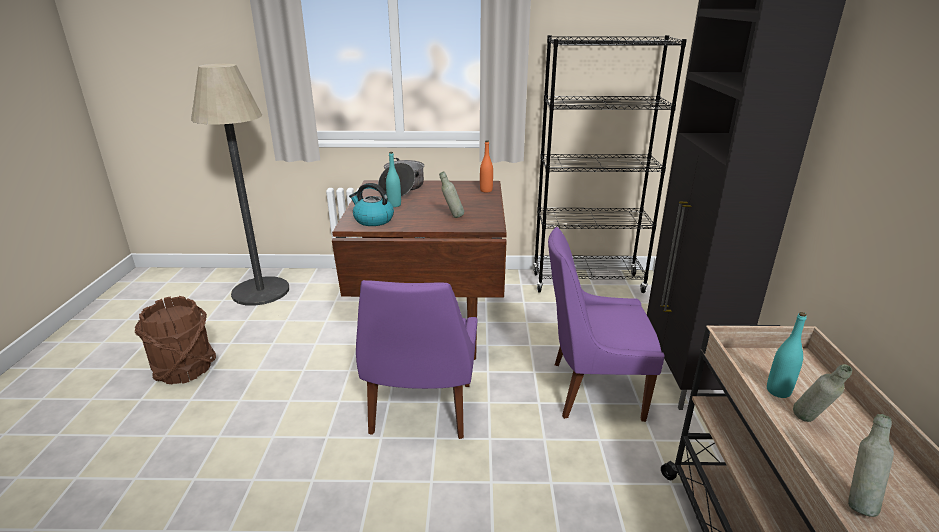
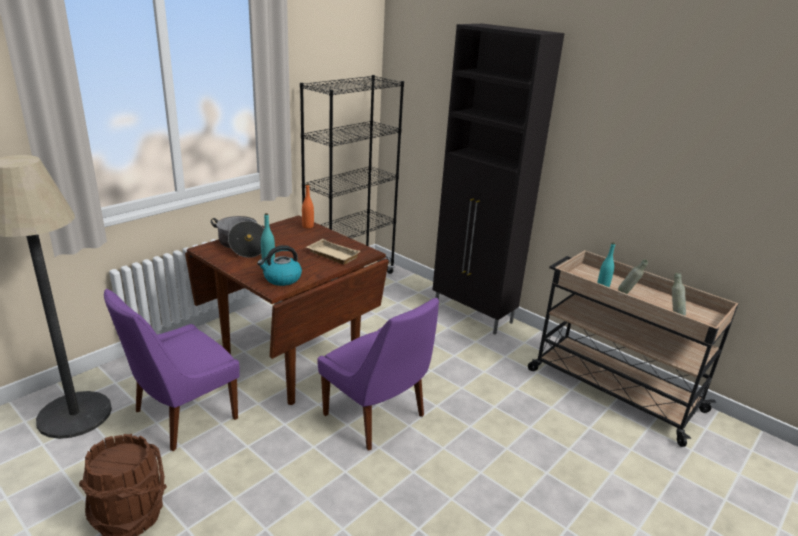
camera: 50 degrees left, 0 degrees up
grey bottle [439,172,464,218] -> beige tray [306,239,360,264]
purple chair [548,227,665,422] -> purple chair moved to [104,289,240,451]

